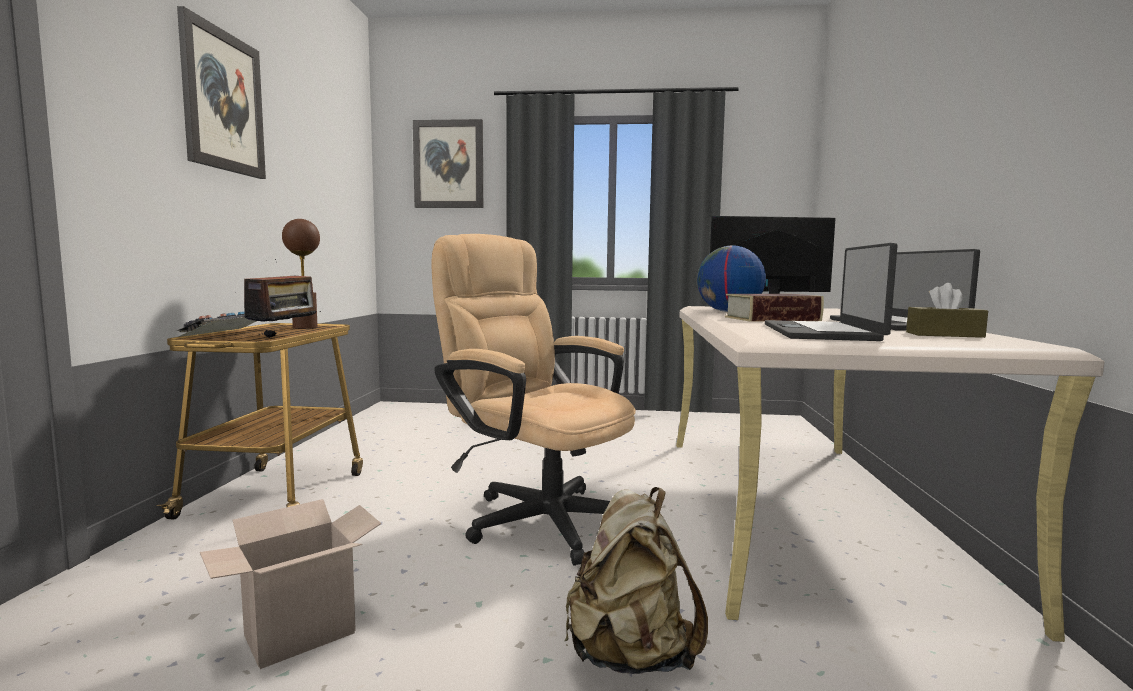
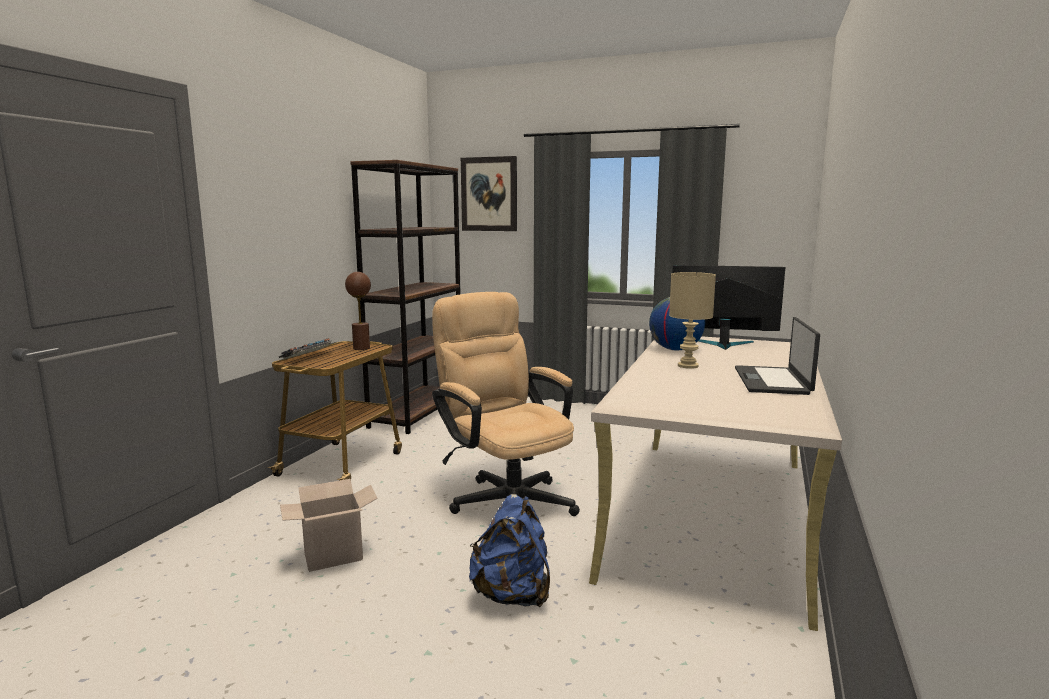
camera: 15 degrees right, 5 degrees up
picture [177,6,266,179] -> none
radio [235,259,321,338] -> none
beige backpack [564,487,708,674] -> blue backpack [469,494,550,608]
book [725,294,824,322] -> beige table lamp [669,272,716,369]
laptop [765,242,898,341] -> none
brown tissue box [906,283,988,338] -> none
none -> brown bookcase [350,160,461,434]

